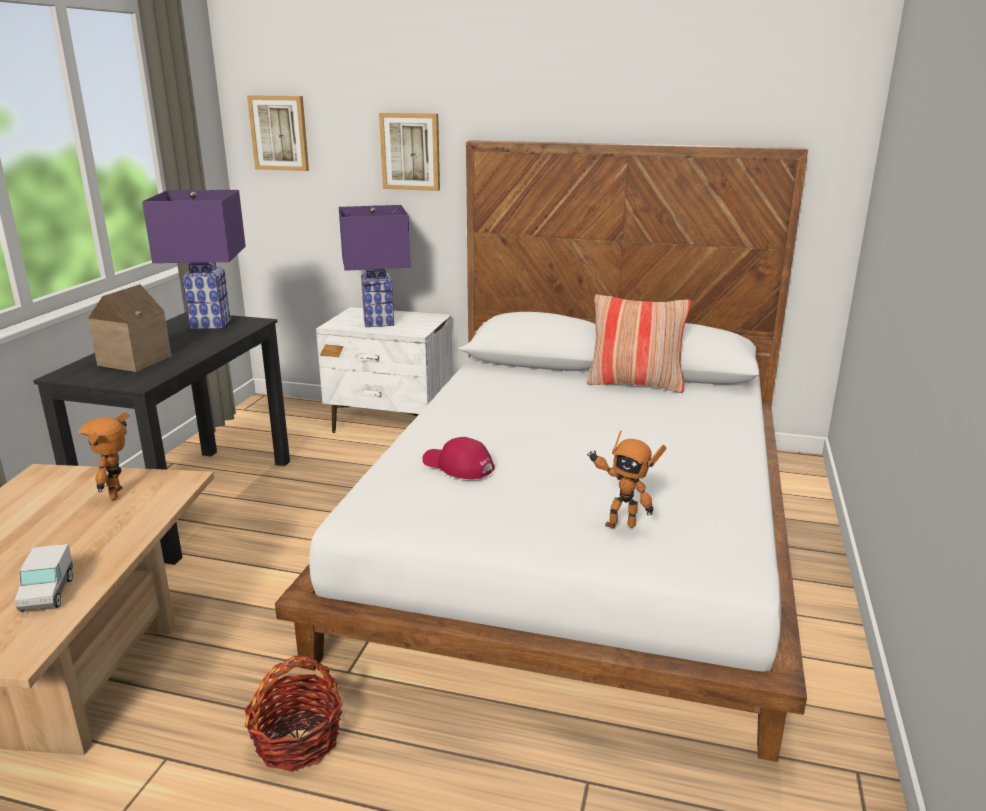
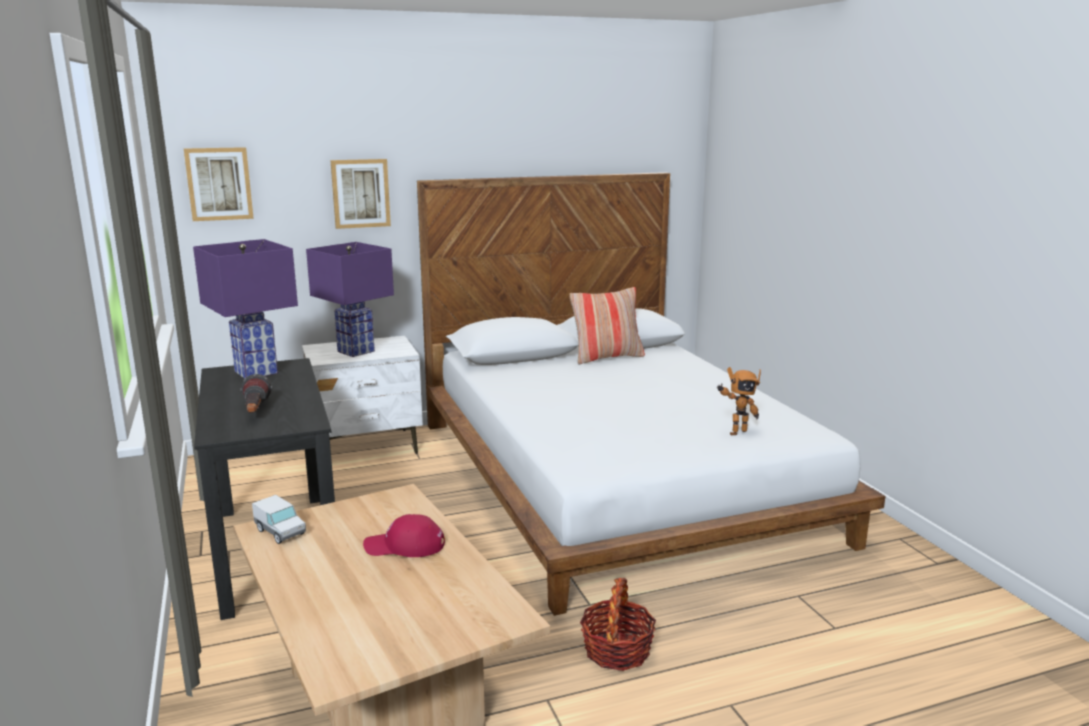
camera: 35 degrees left, 5 degrees down
toy truck [14,544,73,612] -> toy truck moved to [252,495,306,544]
toy robot [78,412,129,500] -> none
toy house [88,284,171,372] -> flashlight [240,374,272,412]
red cap [422,437,495,479] -> red cap moved to [363,514,445,557]

